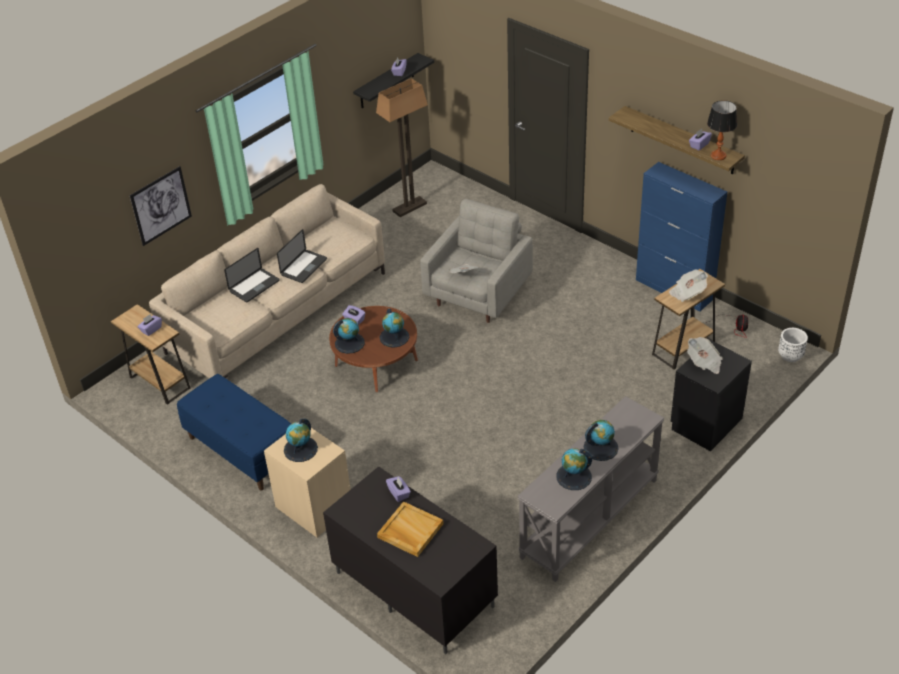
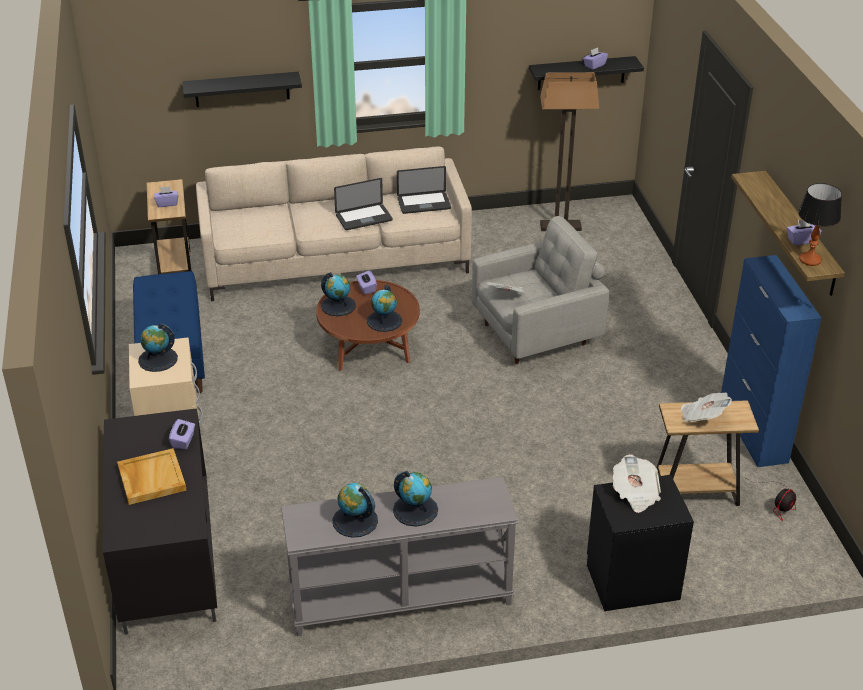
camera: 35 degrees right, 5 degrees down
picture [130,166,192,246] -> black shelf [182,72,302,107]
laptop [224,248,279,303] -> laptop moved to [397,166,451,214]
white planter [778,328,808,362] -> none

